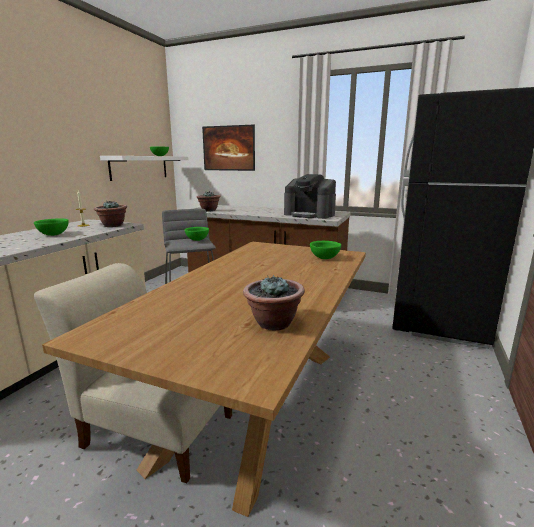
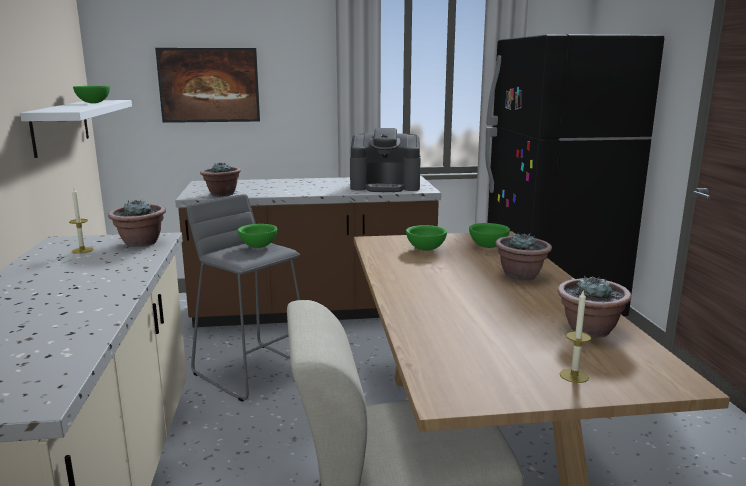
camera: 30 degrees left, 0 degrees up
green bowl [34,219,69,236] -> green bowl moved to [406,225,447,251]
none -> potted plant [495,233,552,281]
none -> candle [559,289,591,383]

